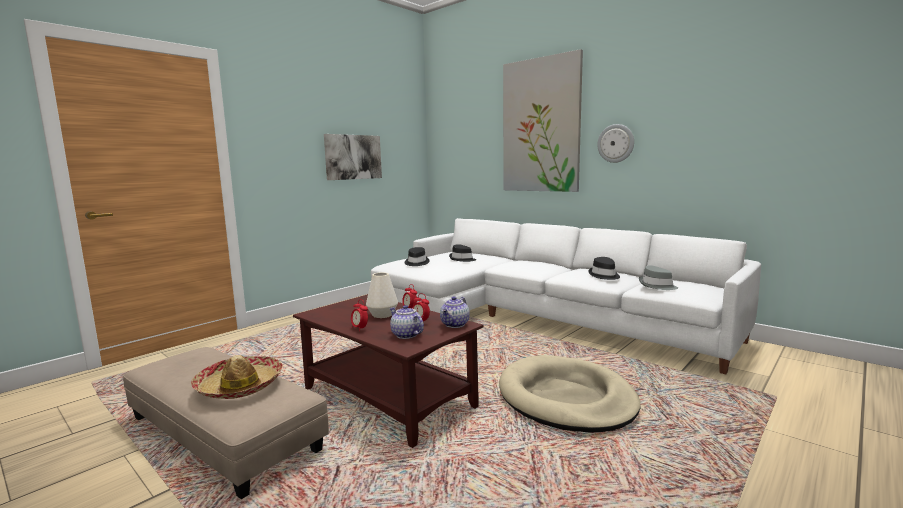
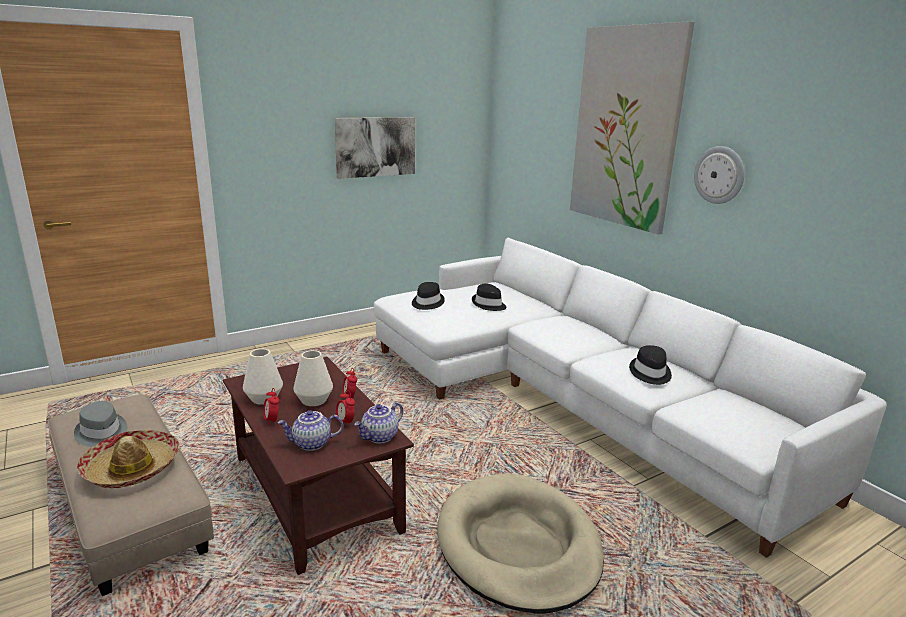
camera: 15 degrees right, 10 degrees up
teapot [390,305,424,339] -> teapot turned 75 degrees counterclockwise [277,410,343,451]
grey hat [639,265,678,290] -> grey hat moved to [74,401,127,447]
none -> white vase [243,349,283,405]

